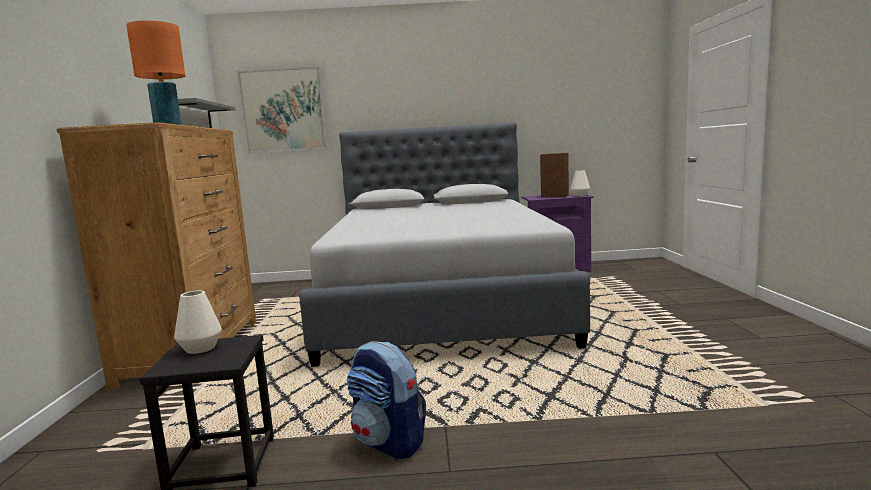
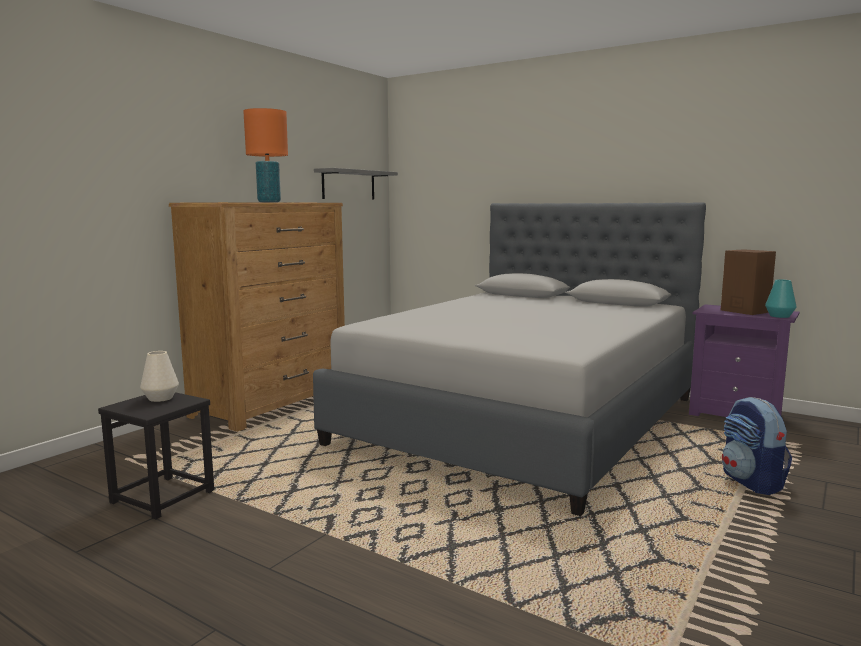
camera: 35 degrees right, 0 degrees up
picture [237,67,327,154] -> none
backpack [347,341,426,460] -> backpack moved to [722,397,792,495]
white vase [571,171,590,196] -> turquoise vase [765,279,797,318]

